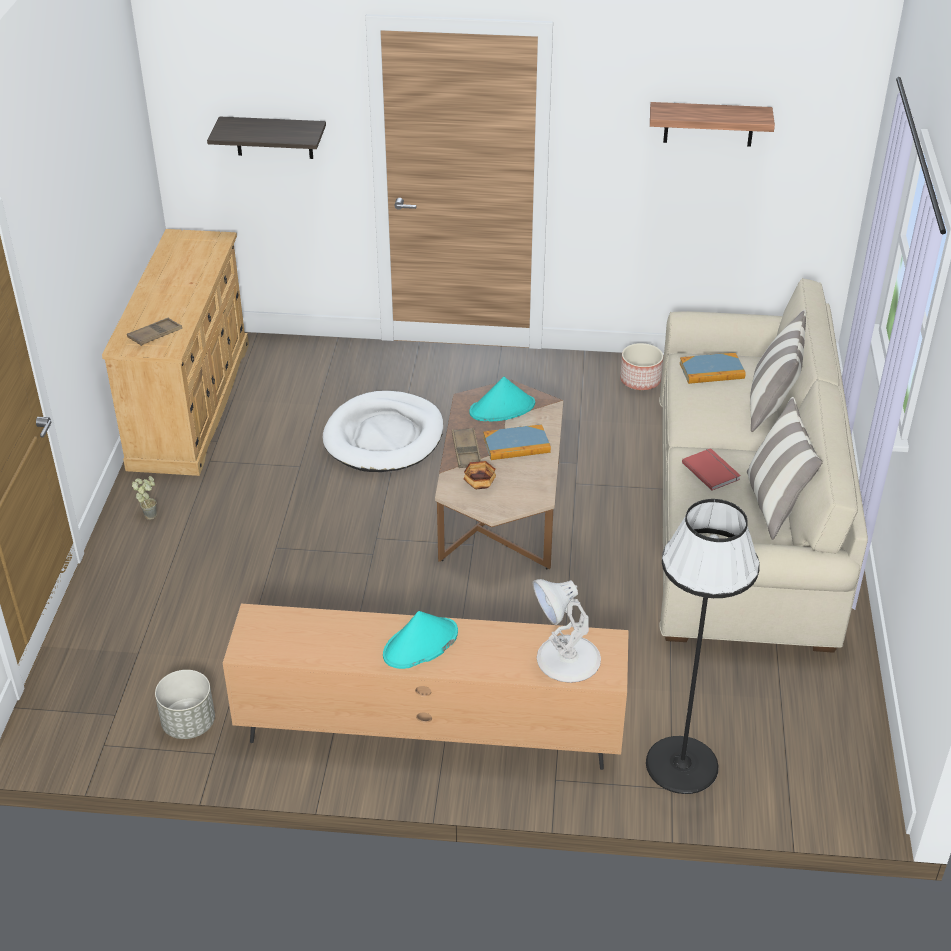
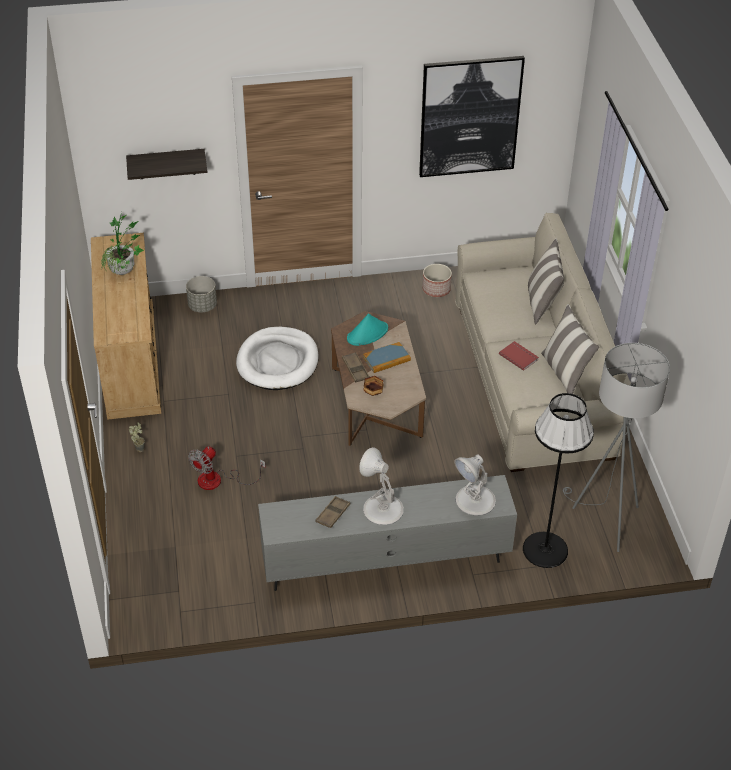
camera: 15 degrees left, 5 degrees up
brown tray [127,318,182,346] -> brown tray moved to [316,496,350,528]
grey planter [155,670,215,739] -> grey planter moved to [186,276,217,312]
brown tv stand [223,604,629,770] -> grey tv stand [258,475,517,591]
turquoise hat [383,611,458,669] -> white table lamp [359,447,404,525]
shelf [650,102,775,147] -> picture [419,56,525,177]
book [679,353,746,384] -> none
none -> potted plant [101,208,144,275]
none -> fan [188,446,266,490]
none -> grey floor lamp [563,343,670,552]

